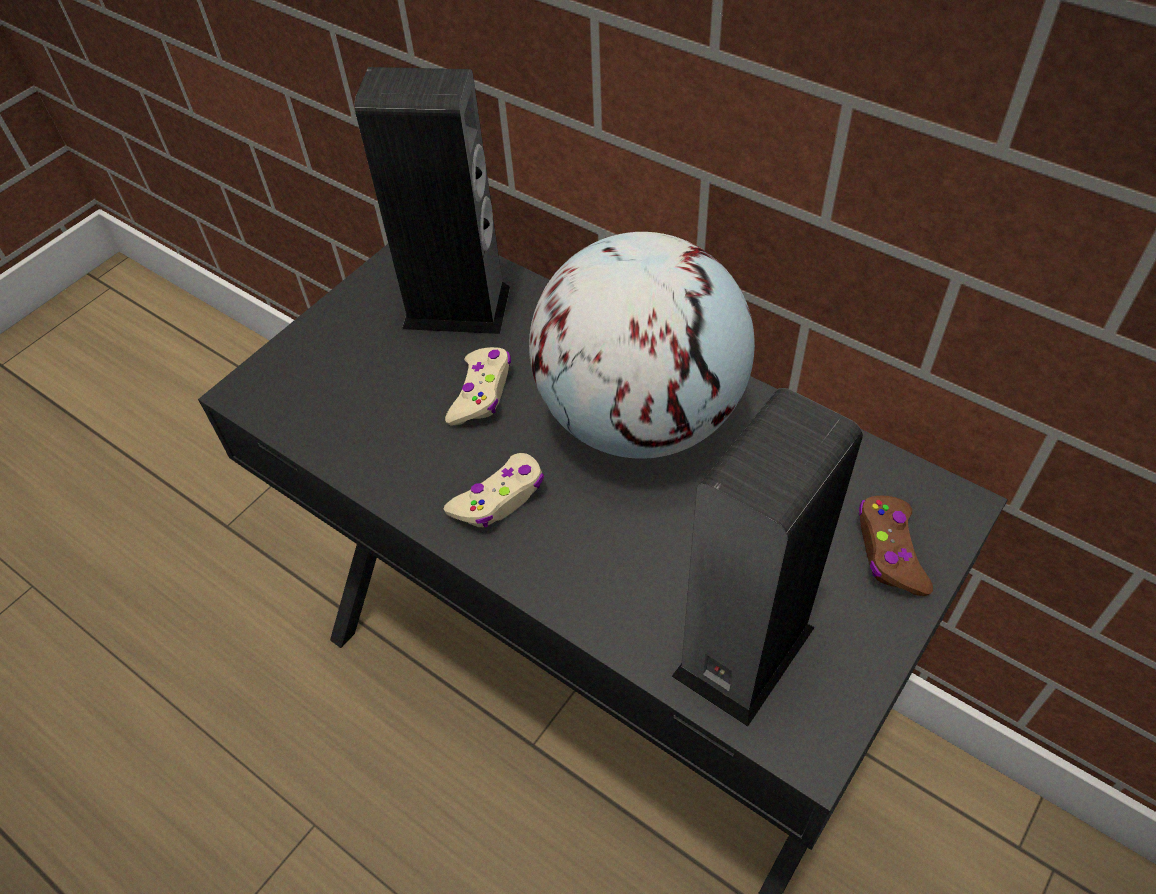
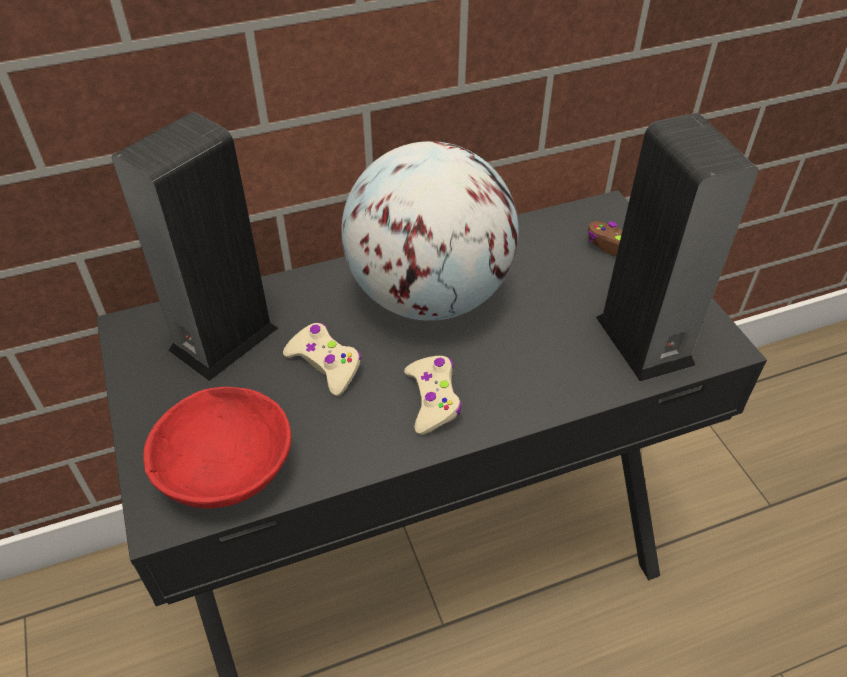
camera: 60 degrees left, 5 degrees down
none -> red bowl [143,387,291,508]

